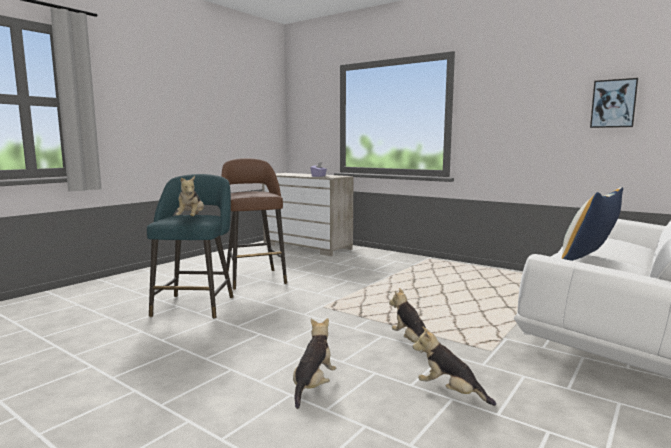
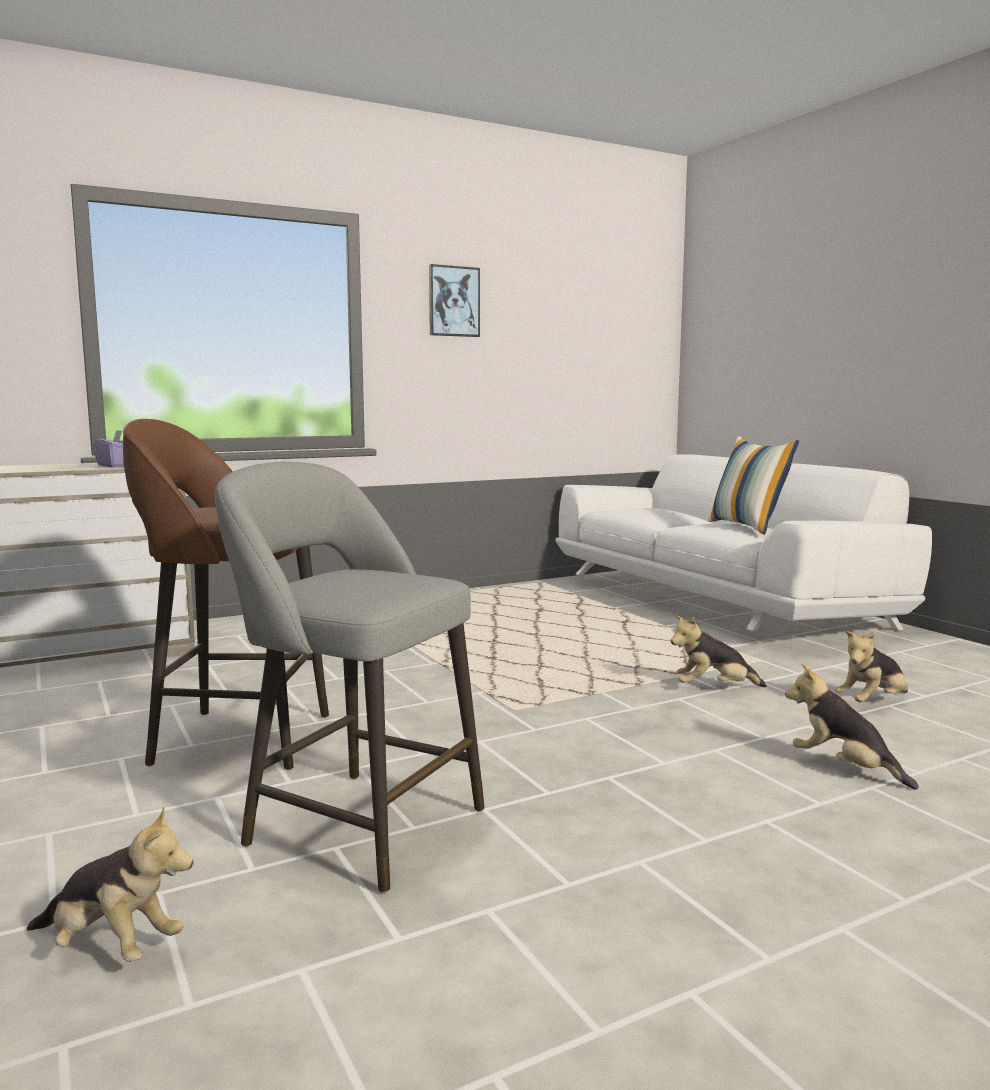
camera: 65 degrees left, 0 degrees up
turquoise stool [147,174,233,319] -> grey stool [215,462,484,894]
plush toy [176,176,204,216] -> plush toy moved to [27,806,194,962]
picture [590,78,638,128] -> picture moved to [429,264,480,337]

